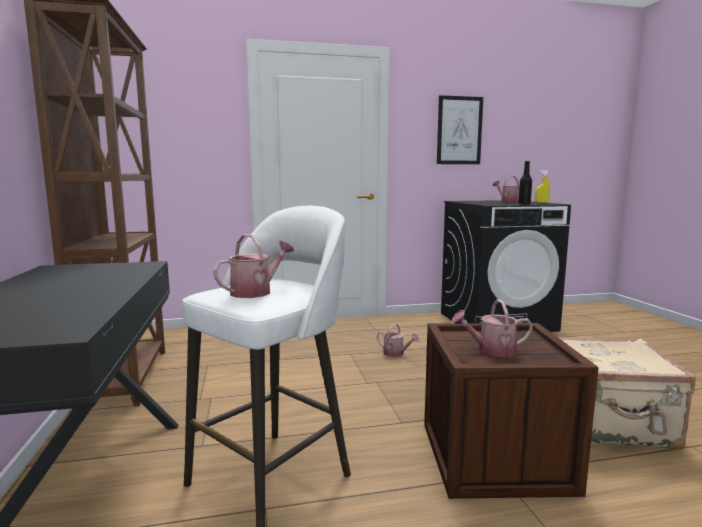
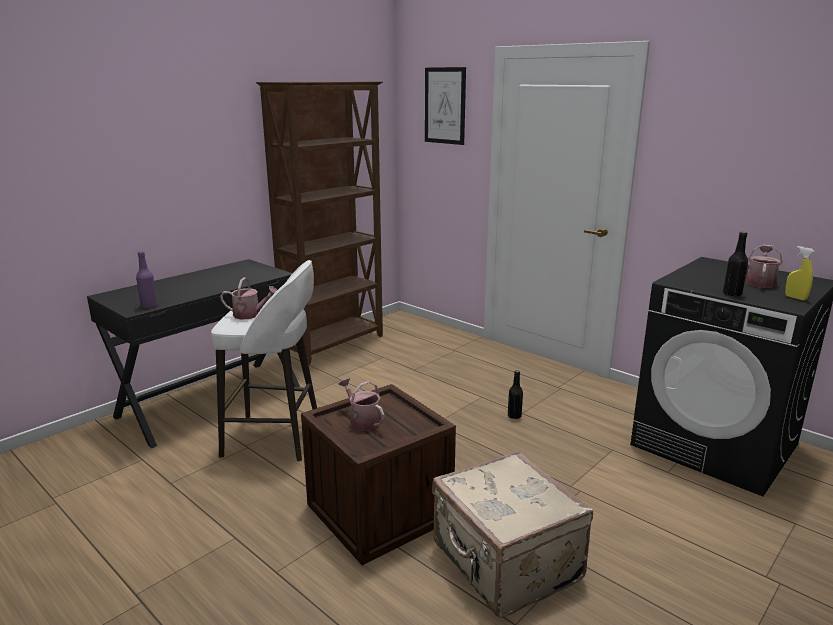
camera: 55 degrees right, 10 degrees up
watering can [377,323,419,357] -> black bottle [508,370,523,419]
picture [437,95,483,164] -> picture moved to [425,67,466,145]
none -> purple bottle [136,251,157,308]

